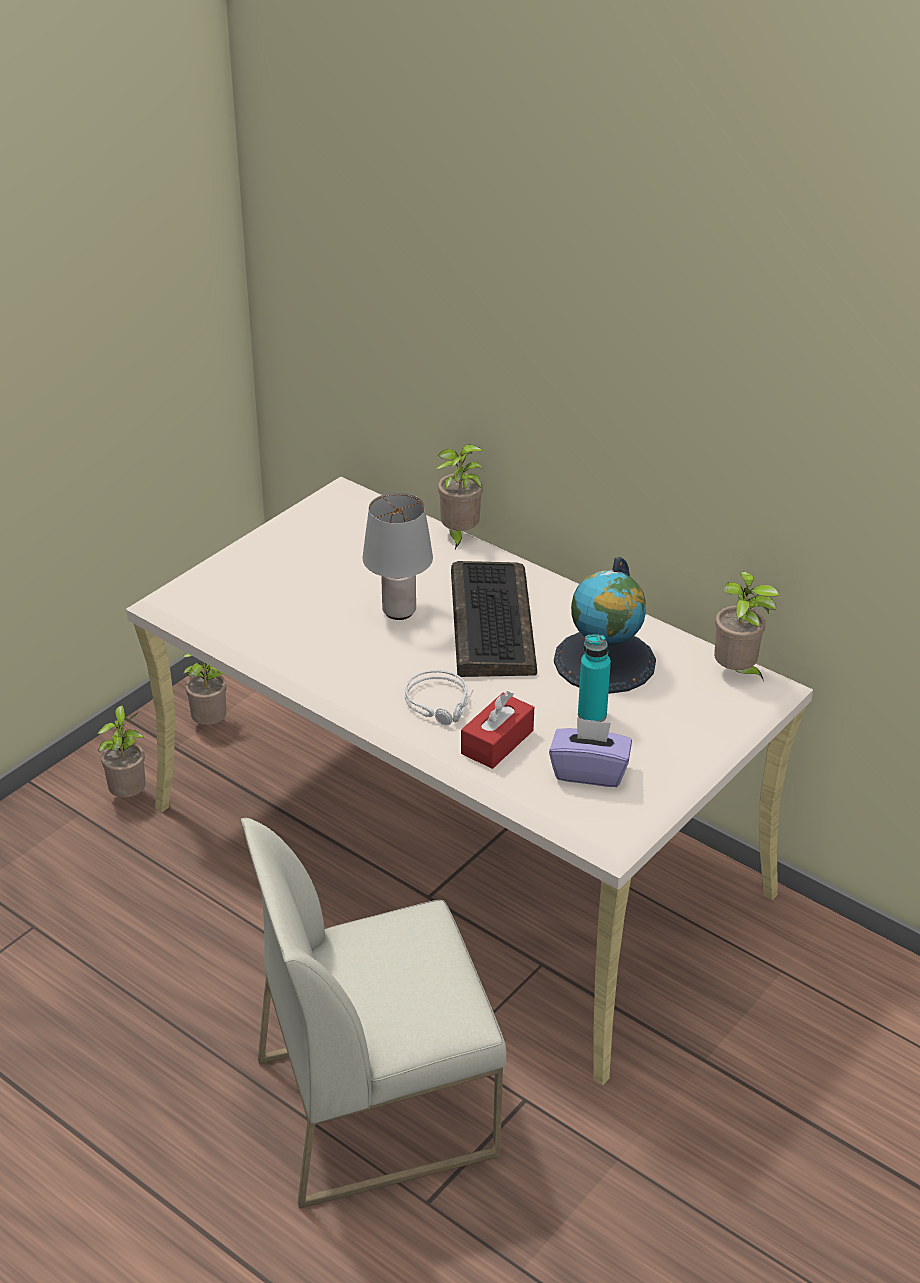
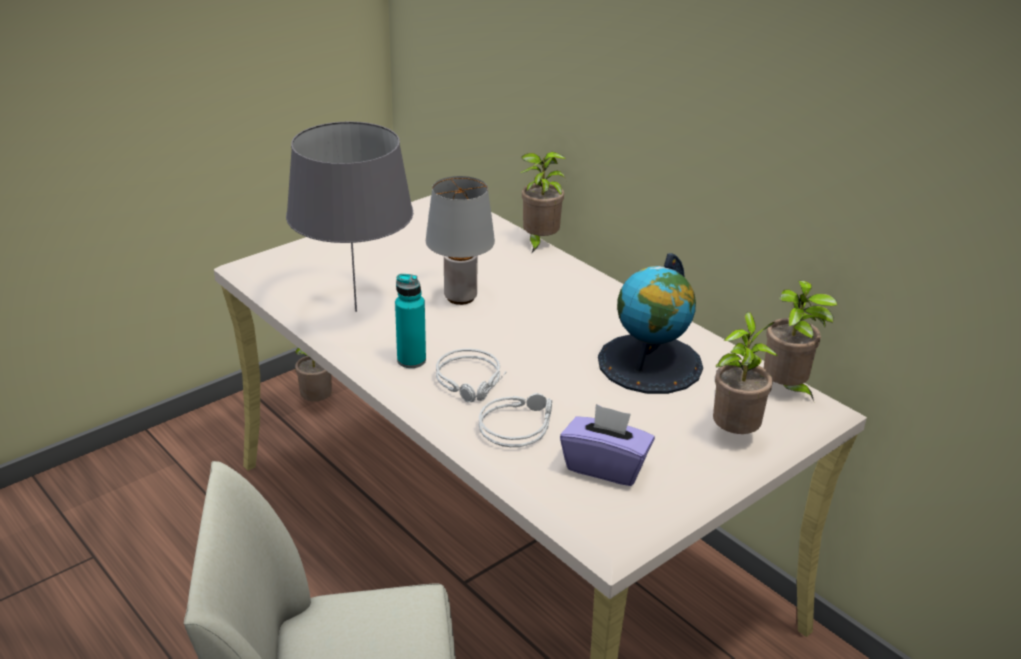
camera: 10 degrees right, 5 degrees down
potted plant [97,706,146,798] -> potted plant moved to [713,312,779,434]
keyboard [451,561,537,677] -> none
red tissue box [461,691,534,769] -> grey headphones [479,393,552,447]
turquoise bottle [578,634,611,722] -> turquoise bottle moved to [395,274,426,368]
none -> grey table lamp [286,121,413,312]

